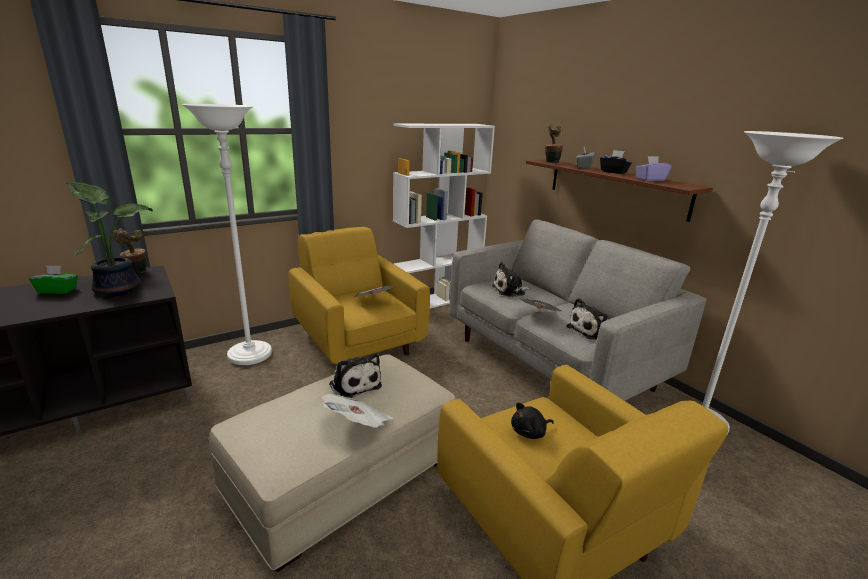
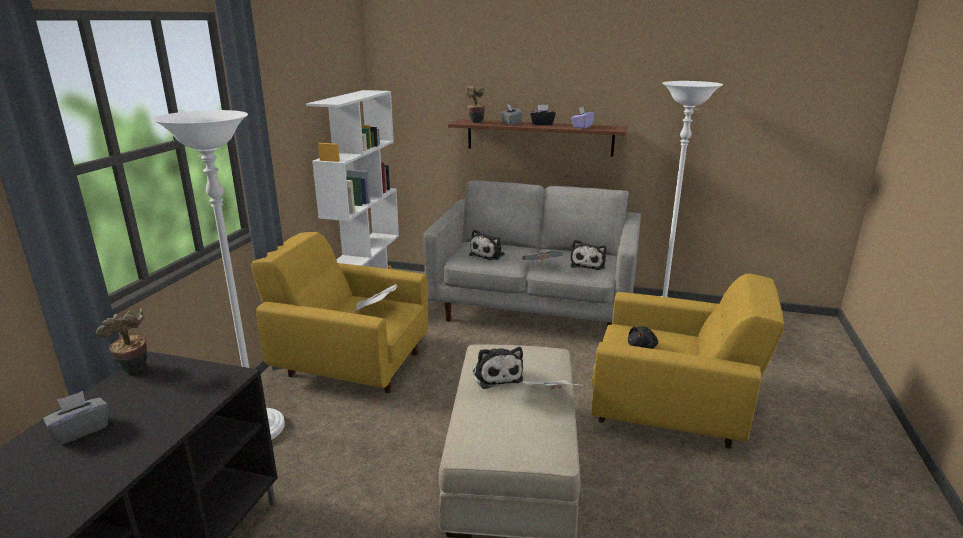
camera: 40 degrees left, 0 degrees up
green tissue box [29,265,78,294] -> grey tissue box [43,391,108,445]
potted plant [67,182,153,297] -> none
plush toy [329,353,382,398] -> plush toy turned 60 degrees clockwise [473,347,523,389]

